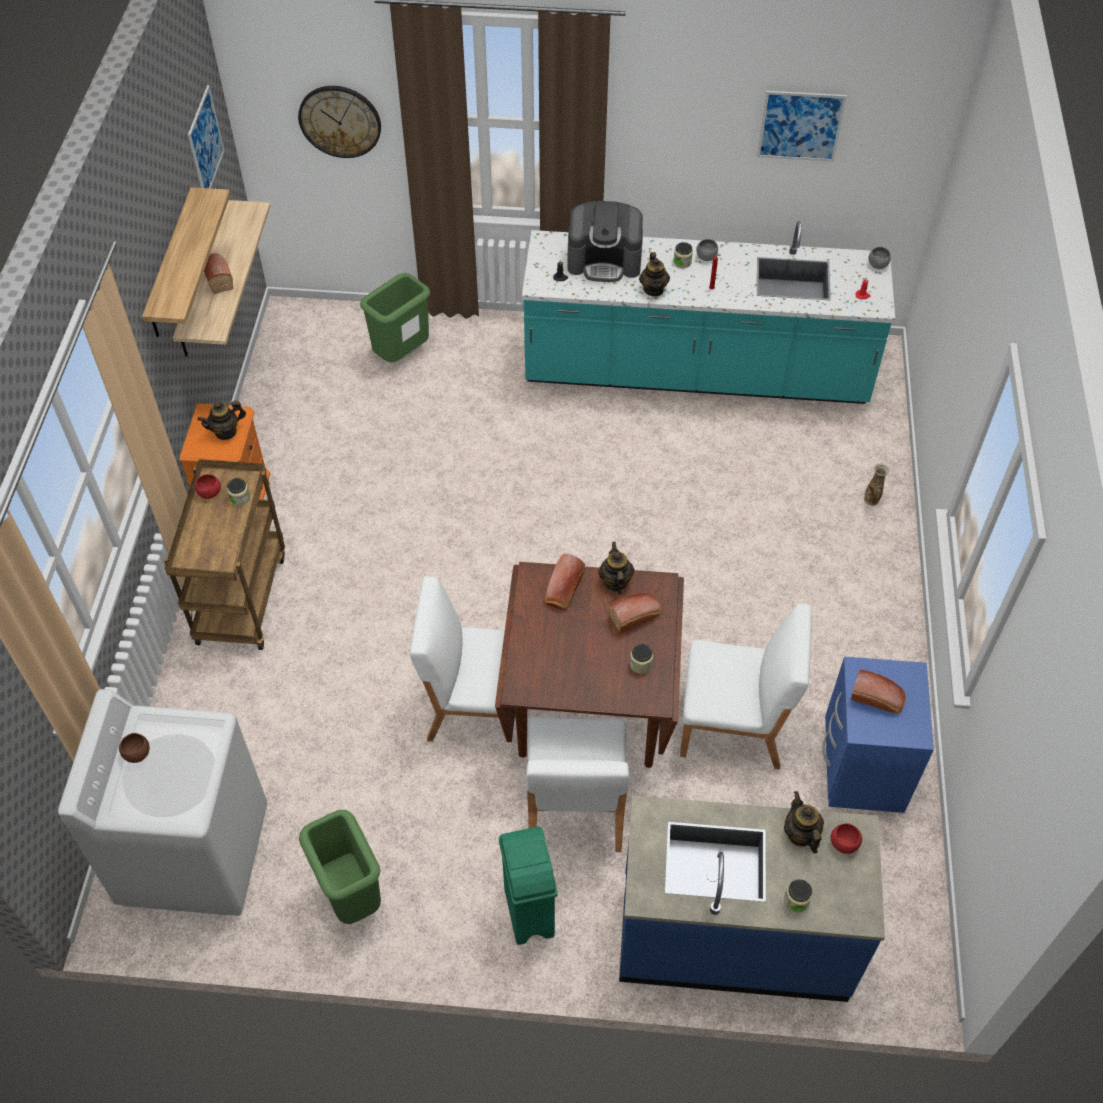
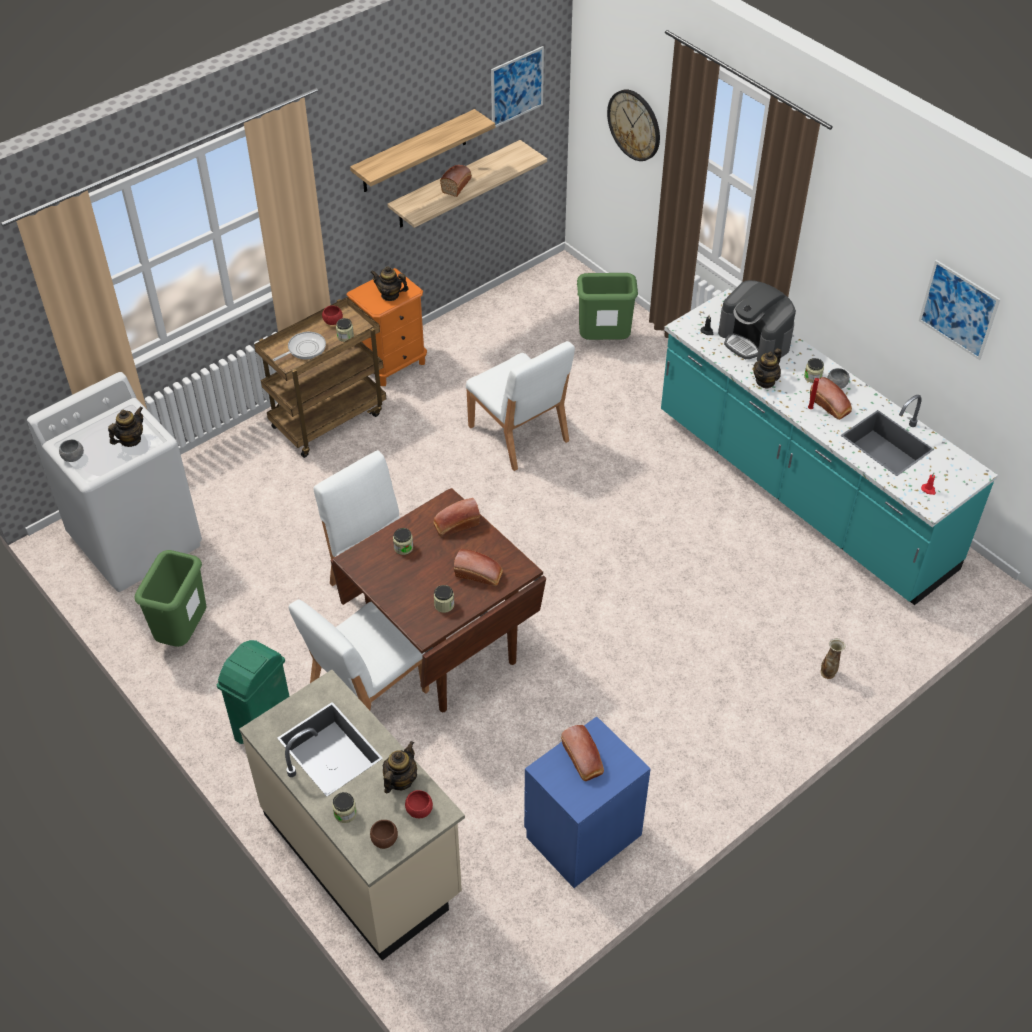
camera: 45 degrees right, 5 degrees down
brown bowl [119,733,149,763] -> brown bowl moved to [370,820,398,849]
teapot [598,542,635,595] -> teapot moved to [108,407,143,447]
blue counter [619,795,885,1002] -> beige counter [239,670,465,961]
white chair [680,604,812,770] -> white chair moved to [466,341,575,471]
grey bowl [868,247,891,269] -> grey bowl moved to [59,440,84,462]
none -> frying pan [273,332,326,361]
none -> jar [393,528,413,555]
none -> bread [810,377,852,420]

